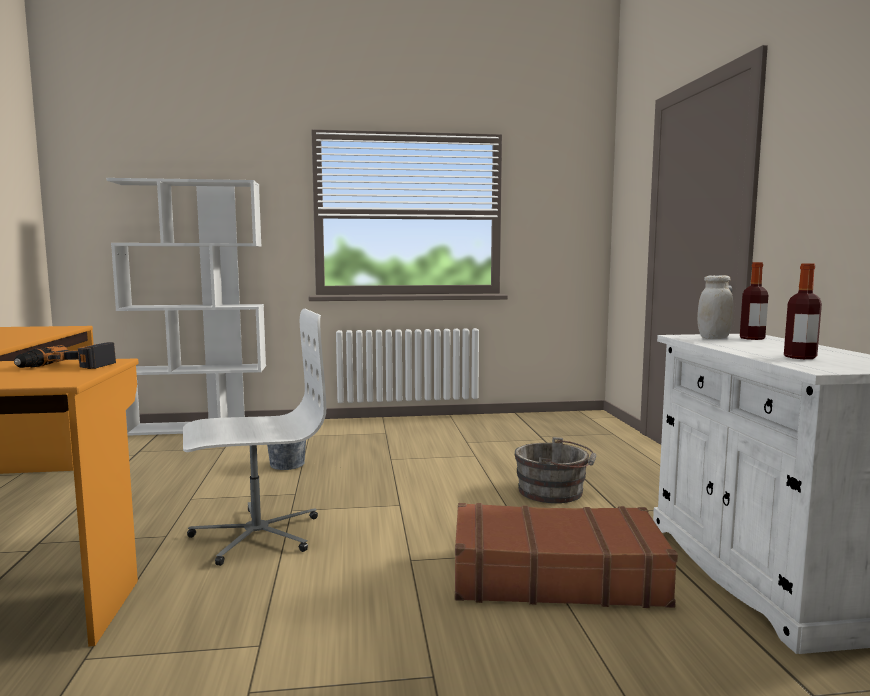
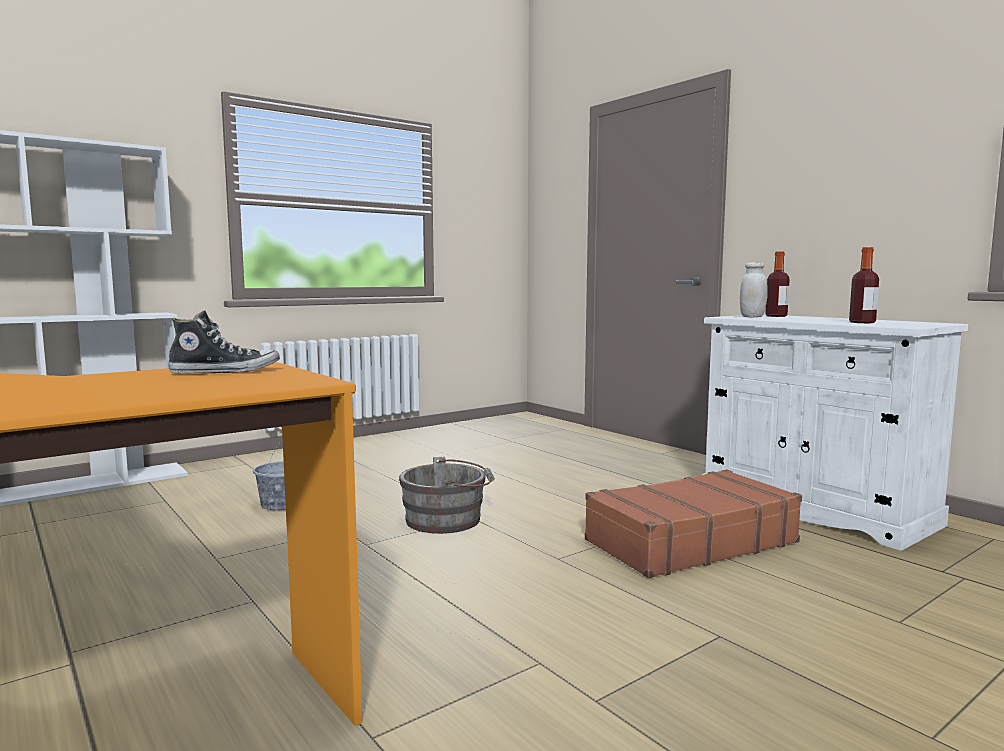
camera: 30 degrees left, 0 degrees up
power drill [14,342,116,369] -> shoe [168,310,280,373]
white office chair [183,309,326,566] -> none
grey bucket [514,437,596,503] -> grey bucket moved to [399,457,495,534]

